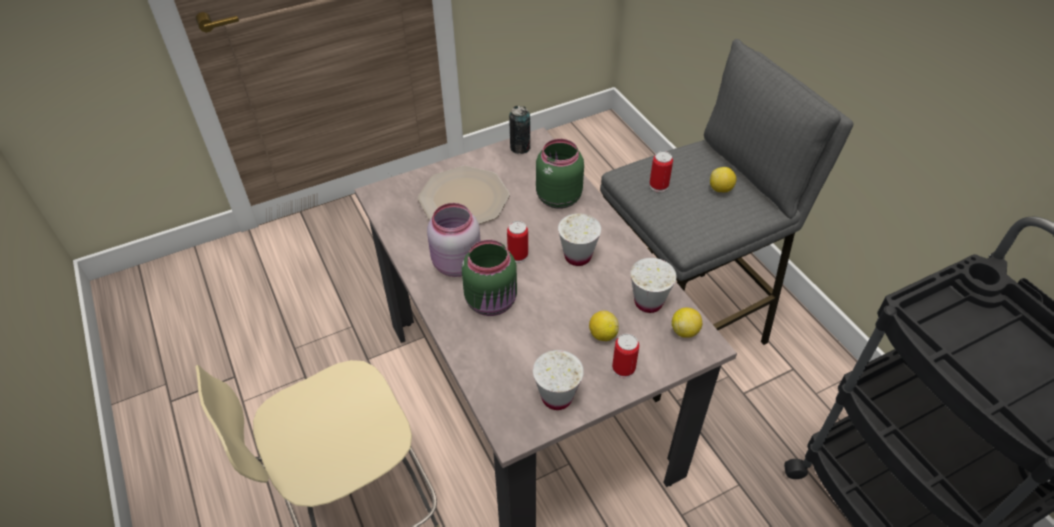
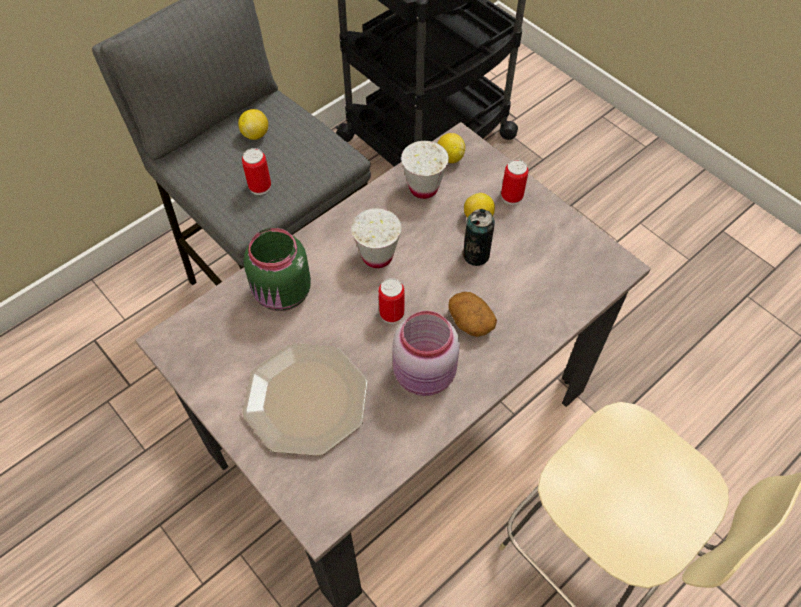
camera: 105 degrees left, 10 degrees up
green jar [462,240,517,316] -> potato [448,292,497,337]
can [509,105,531,154] -> can moved to [463,209,495,266]
white cup [533,350,584,410] -> none

